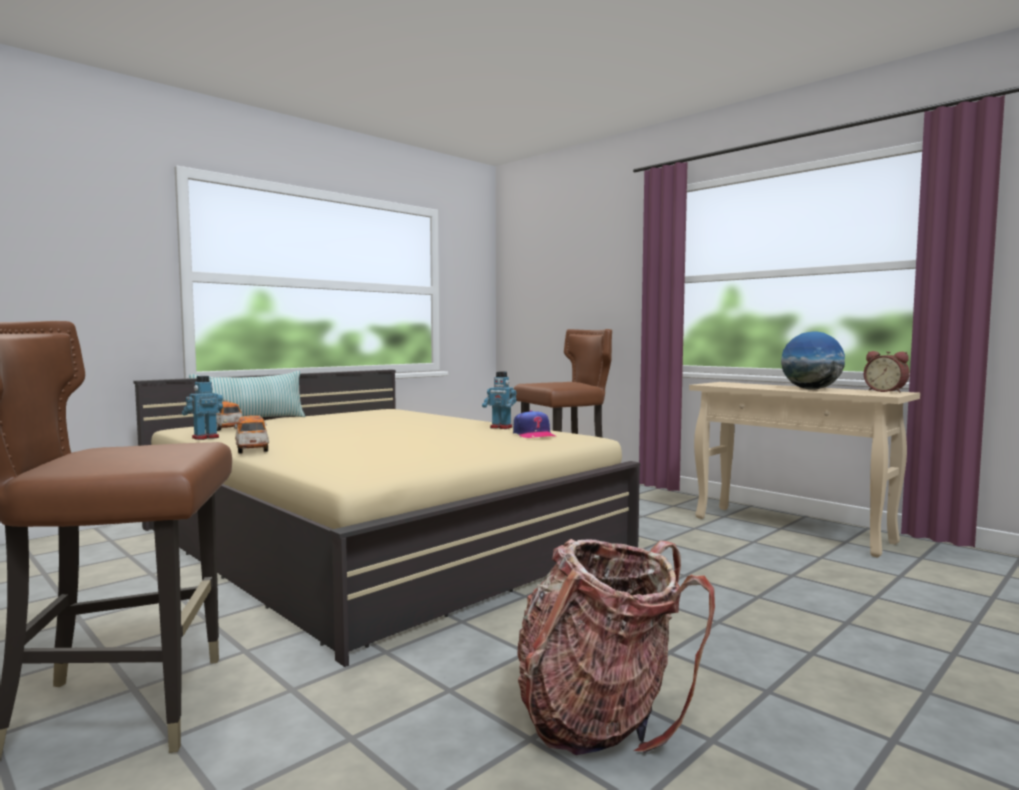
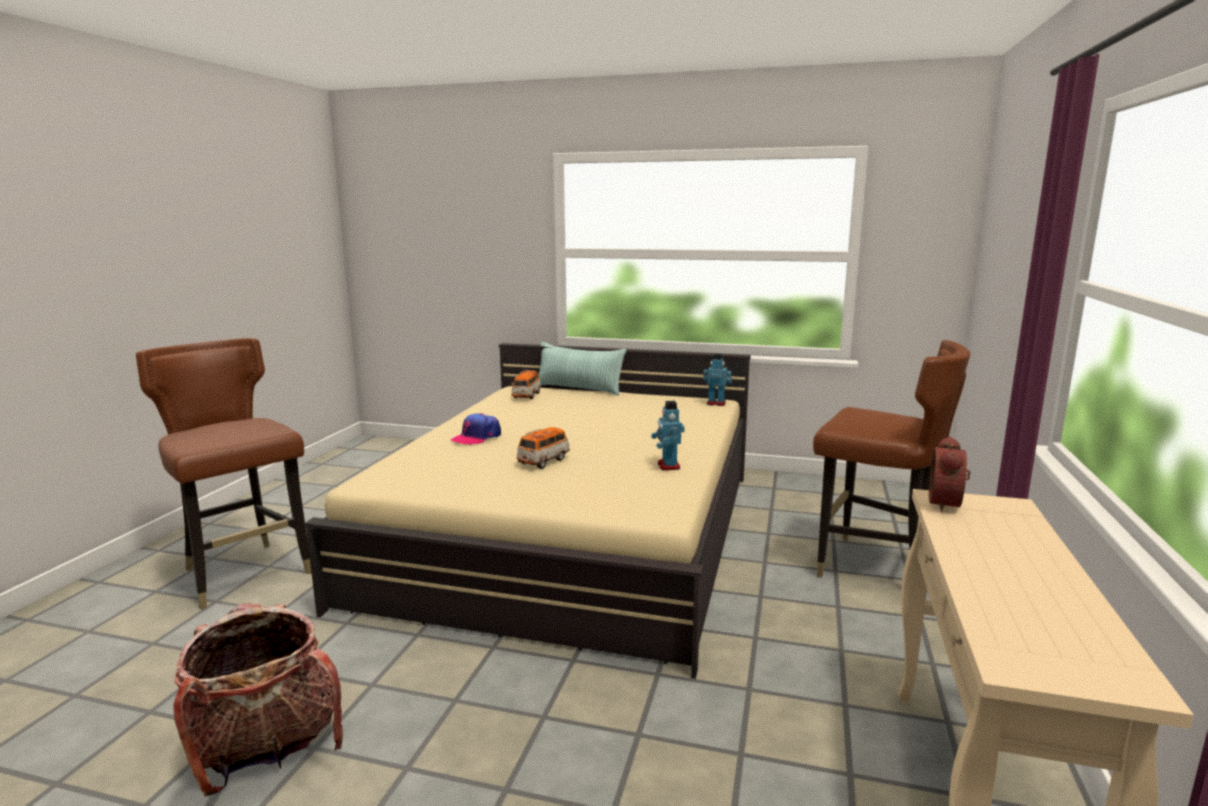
camera: 60 degrees right, 10 degrees up
toy robot [182,376,223,440] -> toy robot moved to [703,353,732,406]
toy car [235,415,269,454] -> toy car moved to [516,427,570,469]
cap [513,410,555,438] -> cap moved to [451,413,501,445]
globe [781,331,845,390] -> none
alarm clock [864,351,910,393] -> alarm clock moved to [929,436,971,512]

